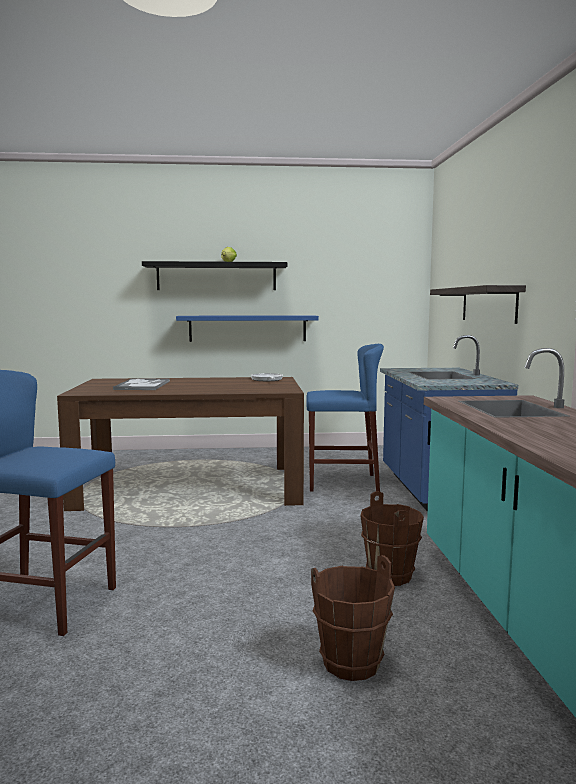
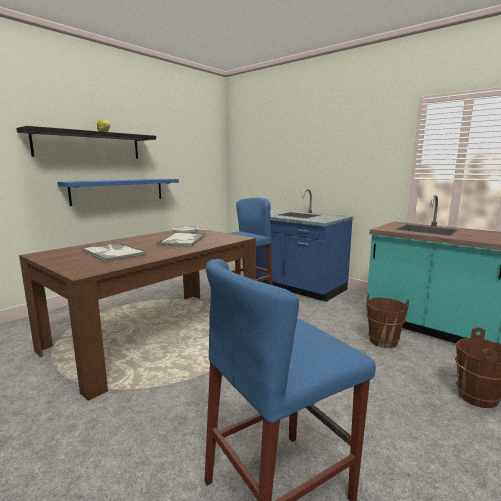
camera: 45 degrees left, 5 degrees up
shelf [430,285,526,324] -> none
none -> tray [157,233,206,247]

